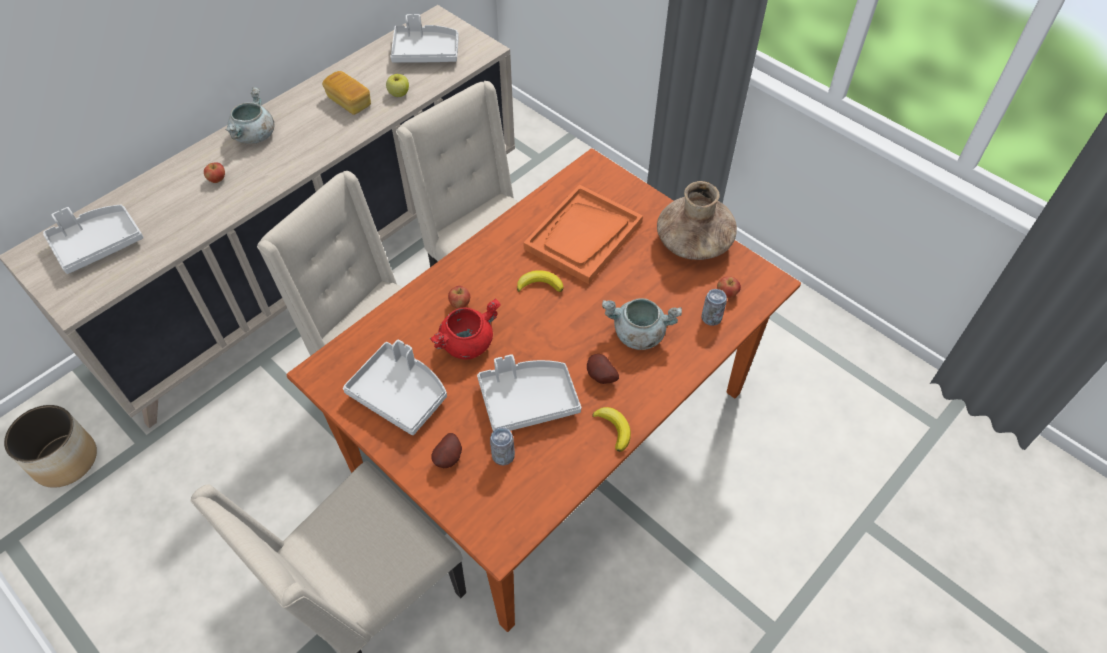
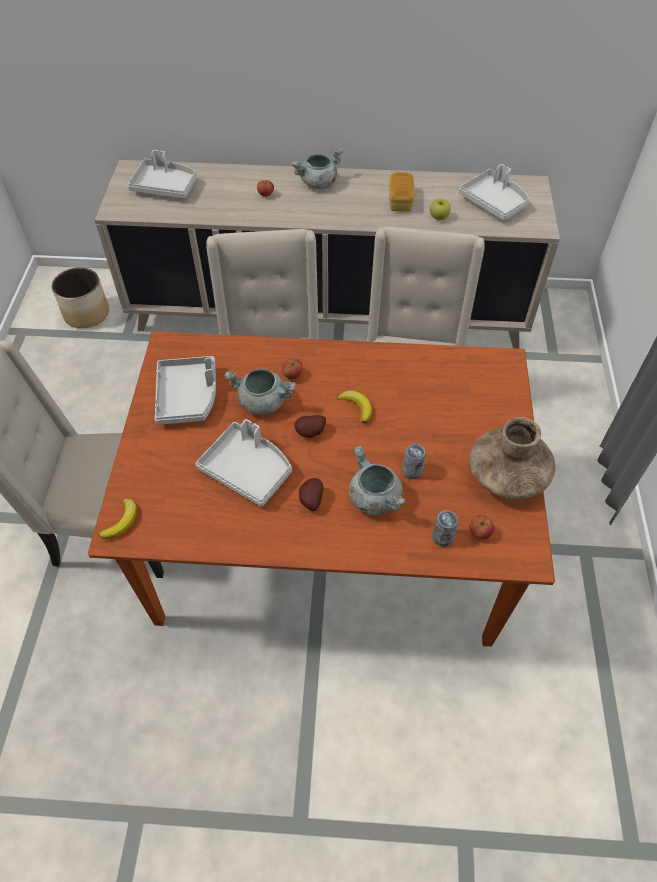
camera: 50 degrees right, 0 degrees up
red cooking pot [430,298,501,360] -> grey cooking pot [224,368,296,415]
potato [432,433,462,468] -> potato moved to [294,415,326,438]
can [490,427,515,465] -> can moved to [402,444,426,479]
orange tray [524,184,643,284] -> none
banana [592,407,631,452] -> banana moved to [99,498,137,540]

